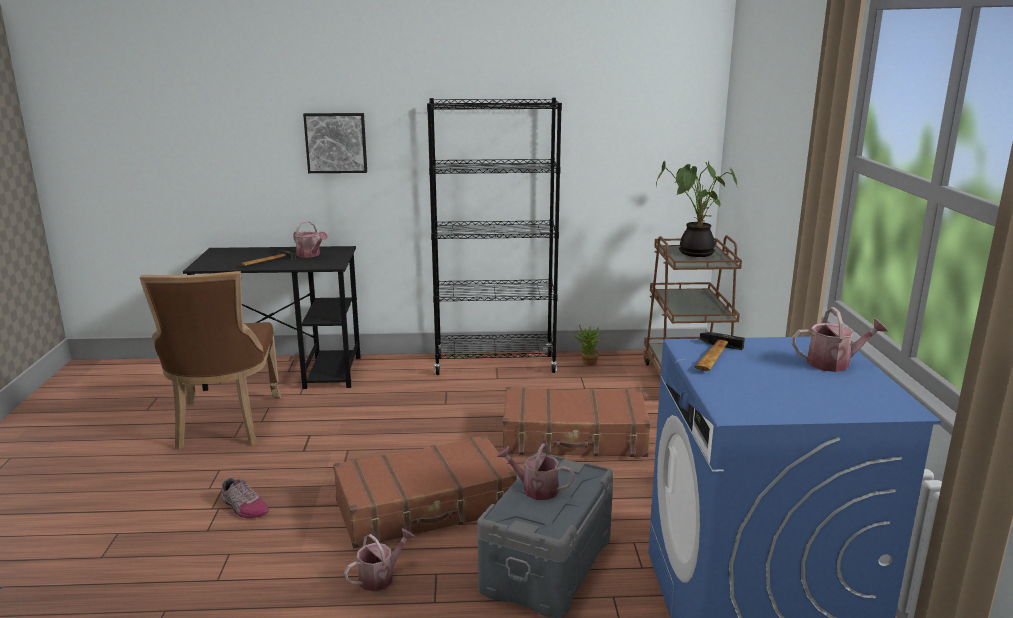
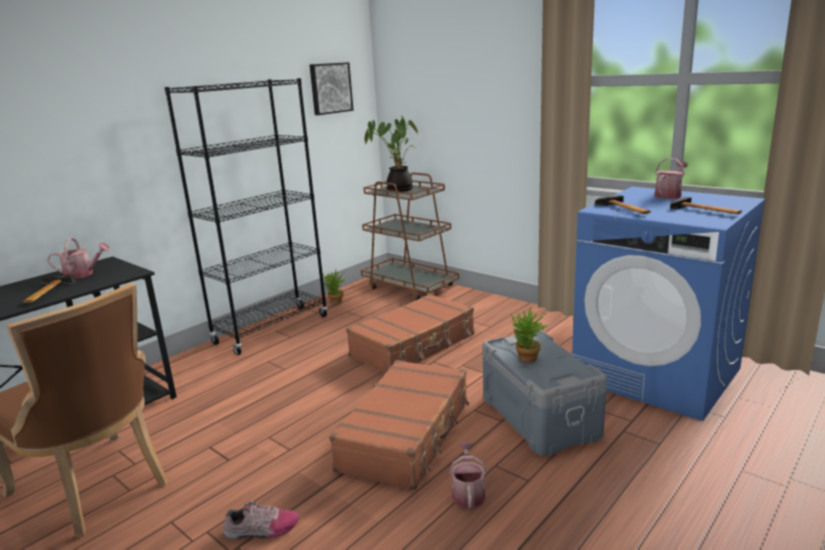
camera: 45 degrees left, 0 degrees up
picture [303,113,367,173] -> picture moved to [310,62,354,115]
watering can [497,443,575,500] -> potted plant [511,307,549,363]
none -> hammer [670,197,742,214]

